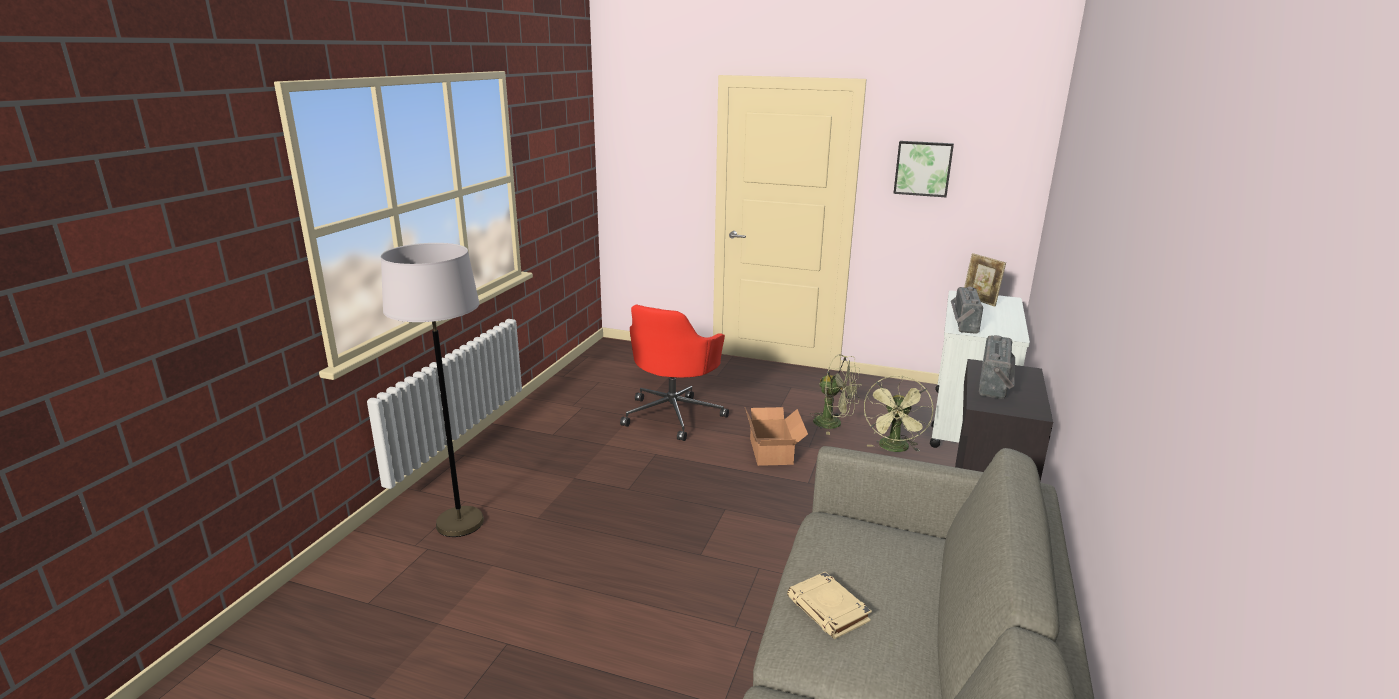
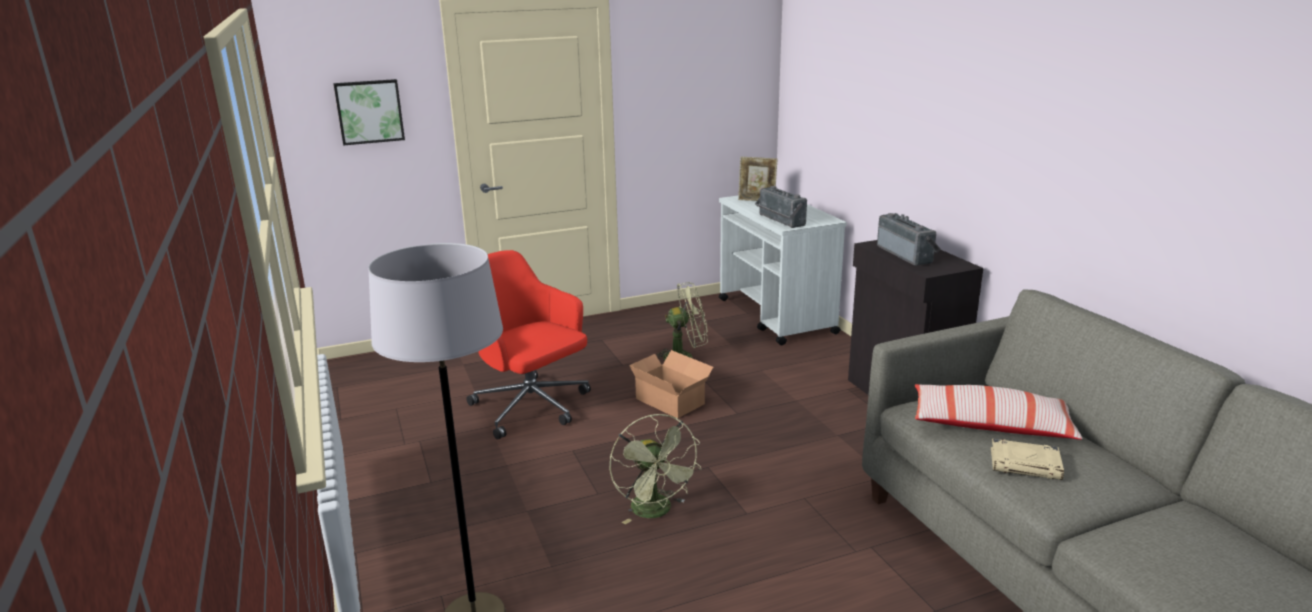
camera: 40 degrees left, 0 degrees up
red office chair [620,305,729,441] -> red office chair turned 150 degrees clockwise [466,250,591,440]
green fan [864,375,934,452] -> green fan moved to [609,414,701,524]
picture [893,141,954,197] -> picture moved to [333,79,405,145]
none -> pillow [915,384,1083,440]

